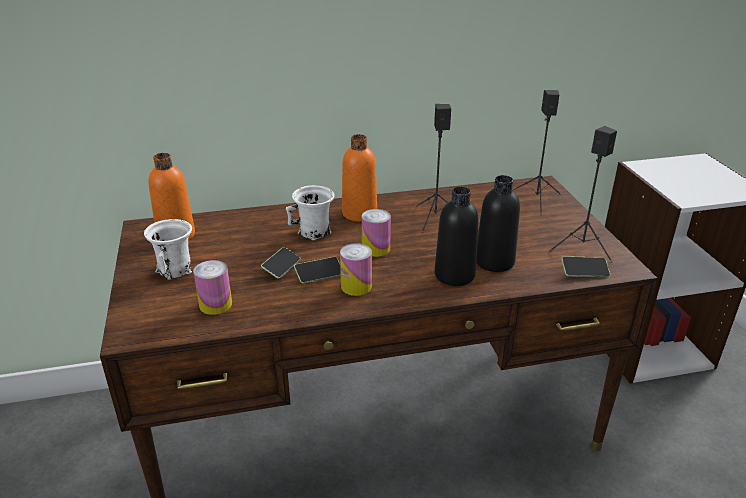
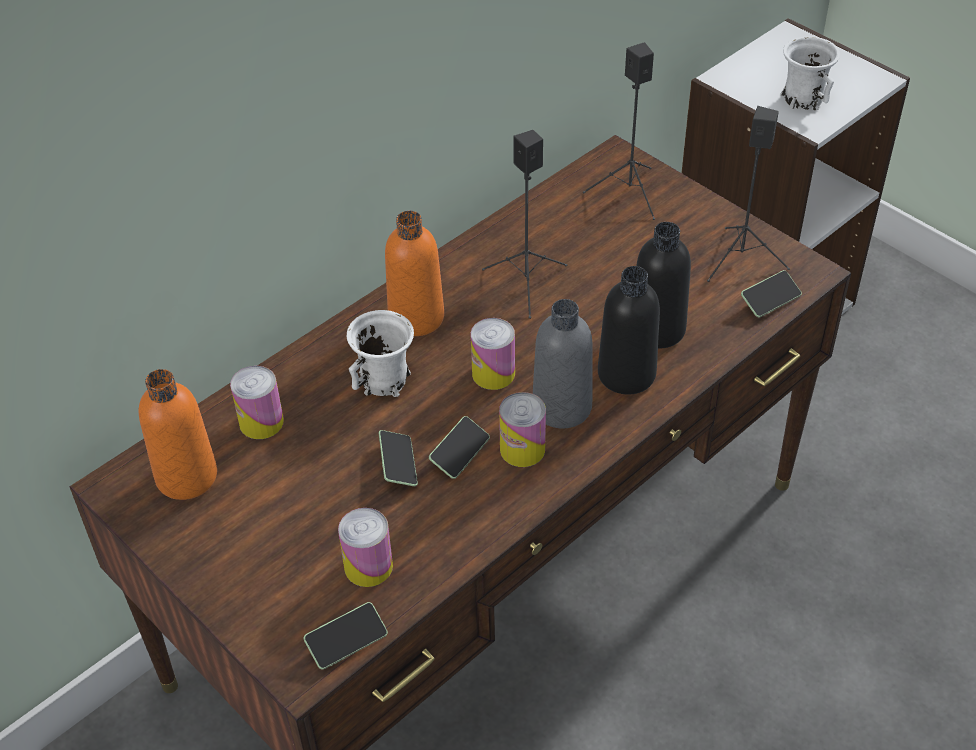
camera: 30 degrees left, 15 degrees up
white mug [144,219,192,280] -> white mug moved to [780,36,840,110]
none -> can [230,366,284,439]
none -> phone [304,602,388,669]
none -> grey bottle [533,299,593,428]

